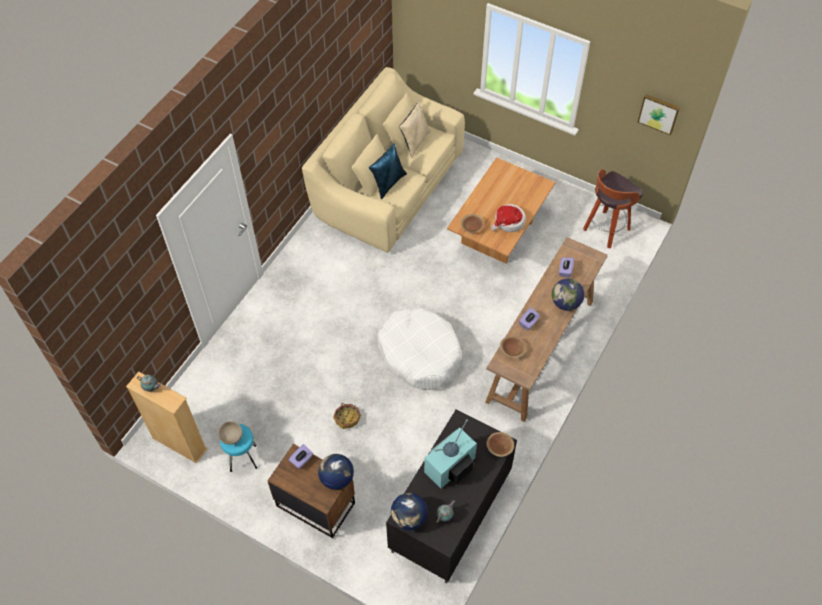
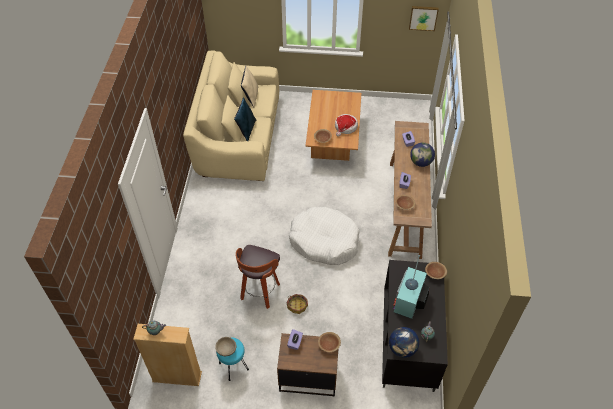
camera: 25 degrees left, 5 degrees down
globe [318,454,354,490] -> brown bowl [318,332,341,352]
stool [583,169,643,248] -> stool moved to [235,245,280,309]

